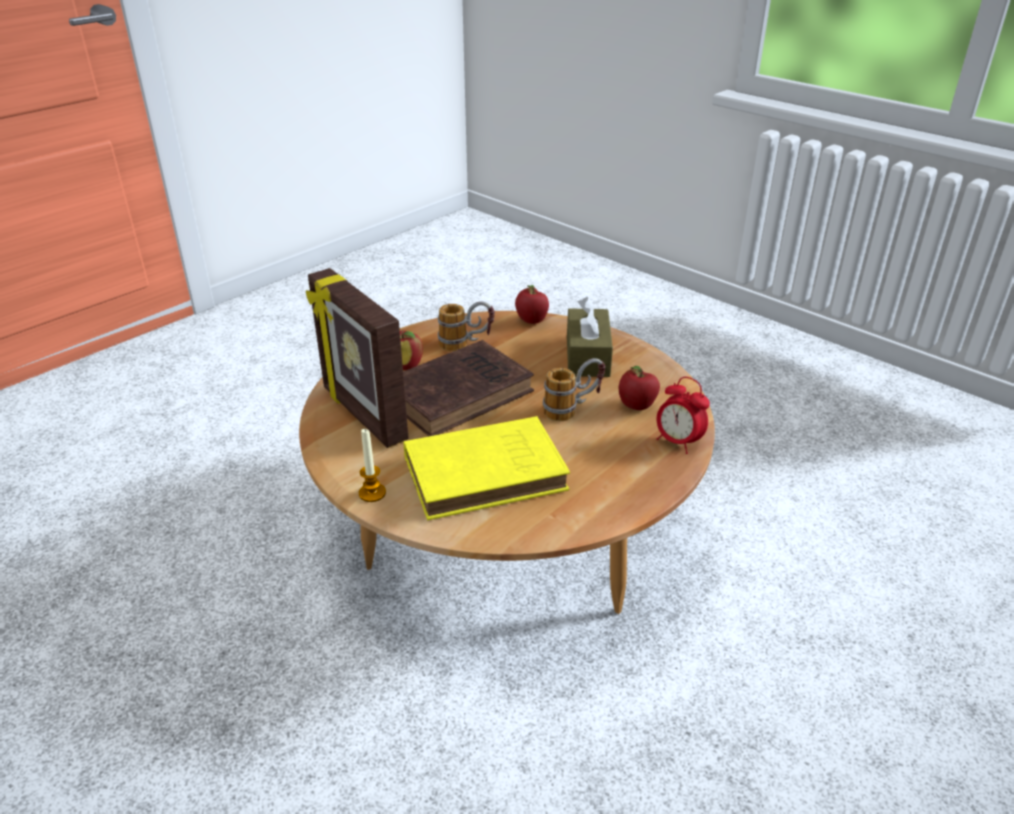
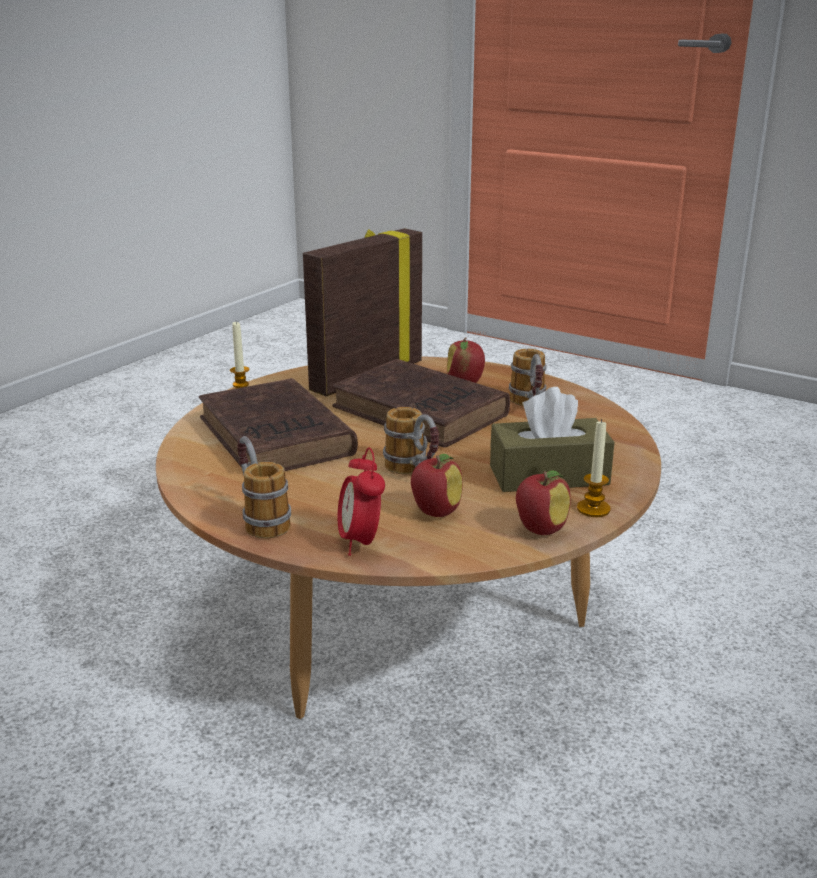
camera: 80 degrees right, 10 degrees down
yellow book [404,416,570,520] -> brown book [199,378,358,471]
apple [515,285,549,324] -> apple moved to [516,470,571,535]
alarm clock [656,377,710,454] -> alarm clock turned 45 degrees counterclockwise [338,447,385,556]
none -> mug [237,436,291,538]
none -> candle [577,419,611,517]

